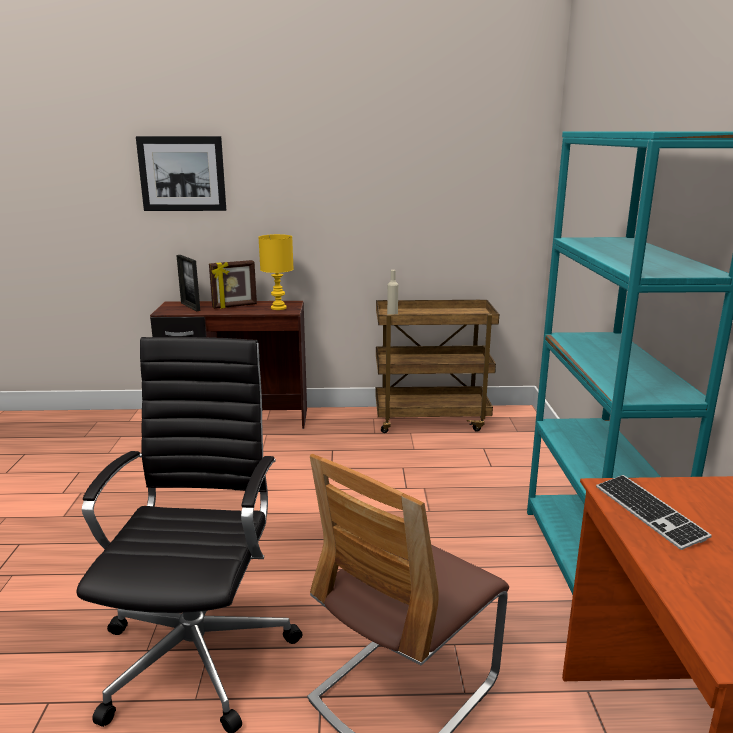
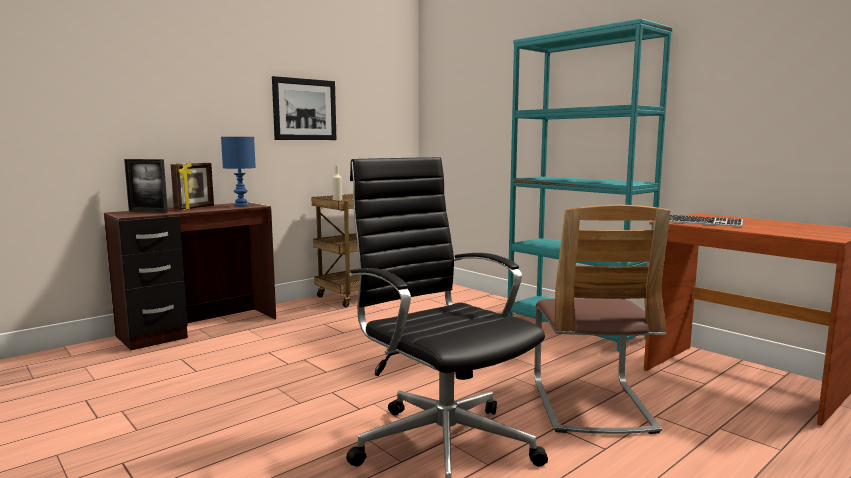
camera: 40 degrees left, 10 degrees down
picture [136,136,226,211] -> picture moved to [272,76,337,140]
yellow table lamp [258,234,293,310] -> blue table lamp [221,137,256,207]

